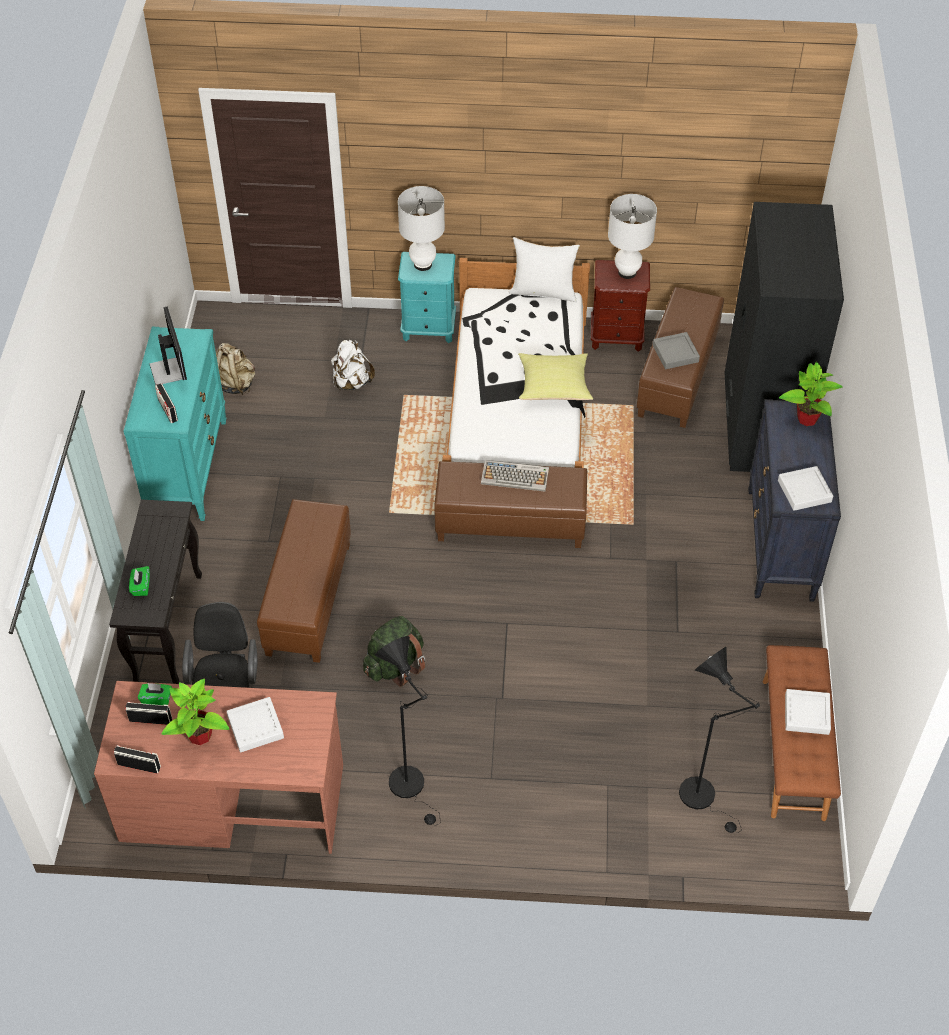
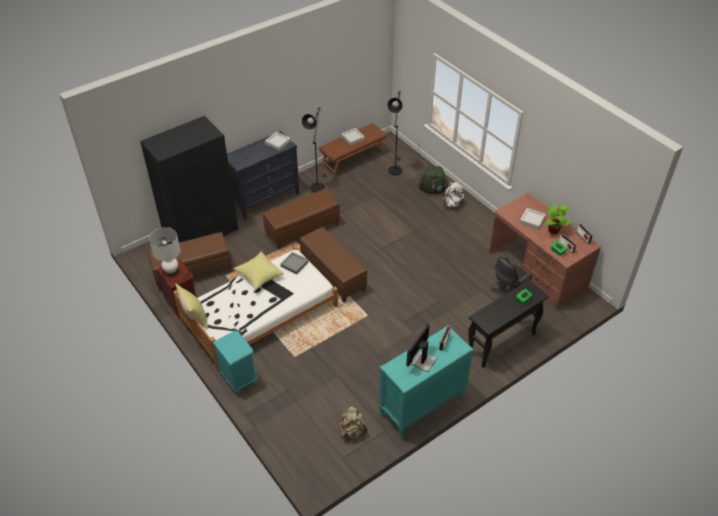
camera: 130 degrees left, 5 degrees down
brown ottoman [257,499,351,663] -> brown ottoman moved to [263,189,340,250]
white backpack [331,340,375,390] -> white backpack moved to [443,181,464,209]
green backpack [363,616,425,687] -> green backpack moved to [419,166,449,194]
black floor lamp [375,636,440,826] -> black floor lamp moved to [302,108,327,193]
white table lamp [398,186,445,271] -> none
keyboard [481,460,549,492] -> none
white pillow [509,237,580,302] -> yellow pillow [175,284,208,329]
grey tray [653,332,700,369] -> grey tray moved to [280,252,308,275]
potted plant [779,362,843,426] -> none

